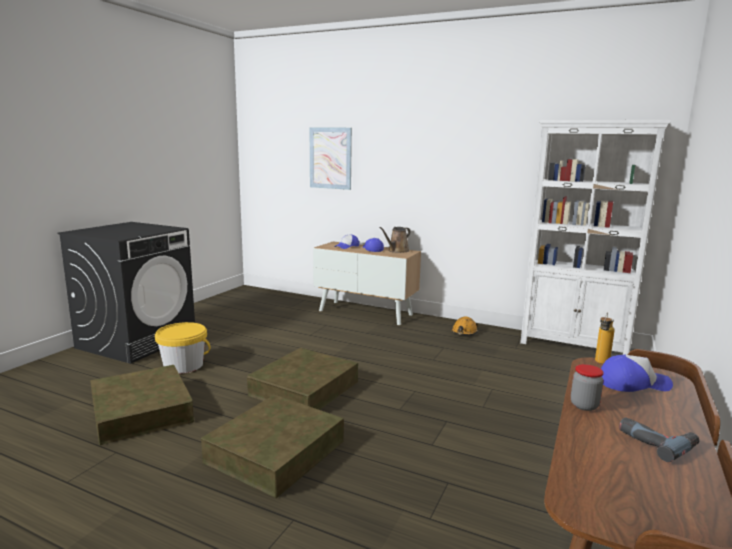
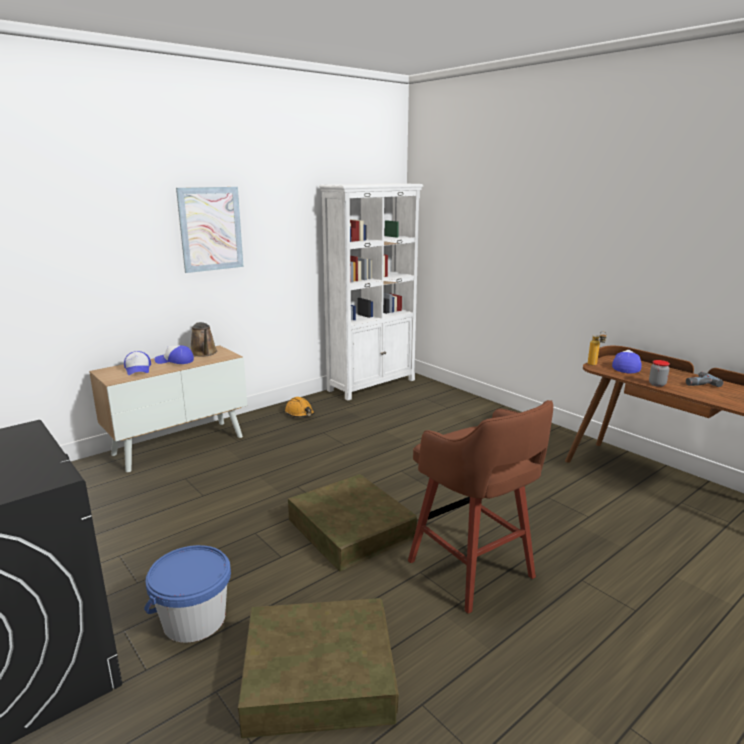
camera: 65 degrees left, 5 degrees up
yellow bucket [155,322,211,374] -> blue bucket [144,545,231,643]
brown storage box [201,394,344,498] -> brown stool [408,400,553,614]
picture [310,127,352,190] -> picture moved to [176,187,244,273]

